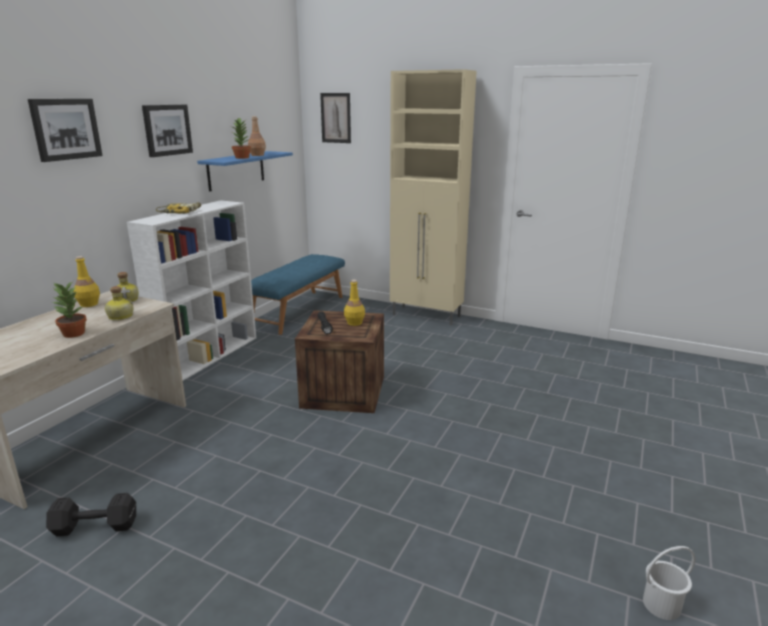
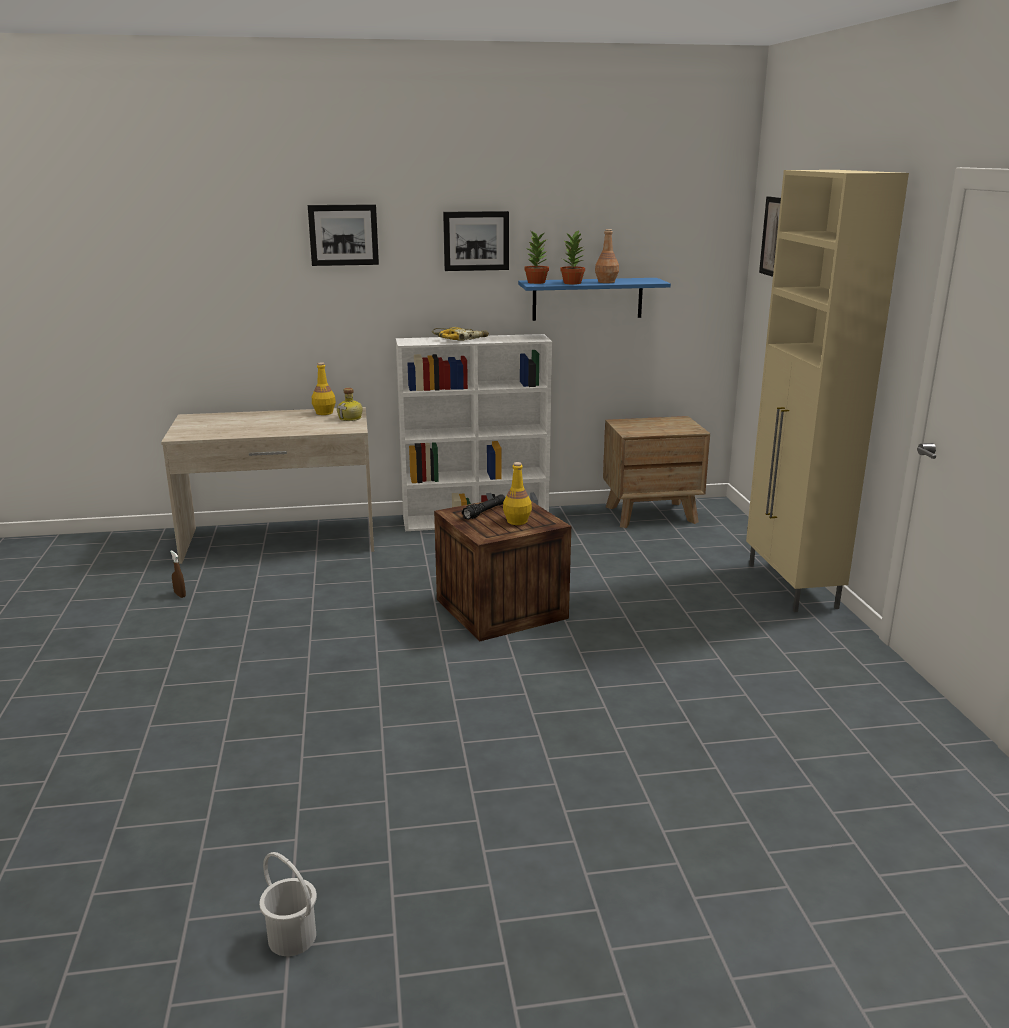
camera: 55 degrees right, 0 degrees up
black dumbbell [46,493,136,536] -> brown spray bottle [170,550,186,598]
potted plant [52,281,87,338] -> potted plant moved to [524,231,549,284]
bottle [105,286,133,321] -> none
blue bench [251,254,345,335] -> brown nightstand [603,416,710,528]

